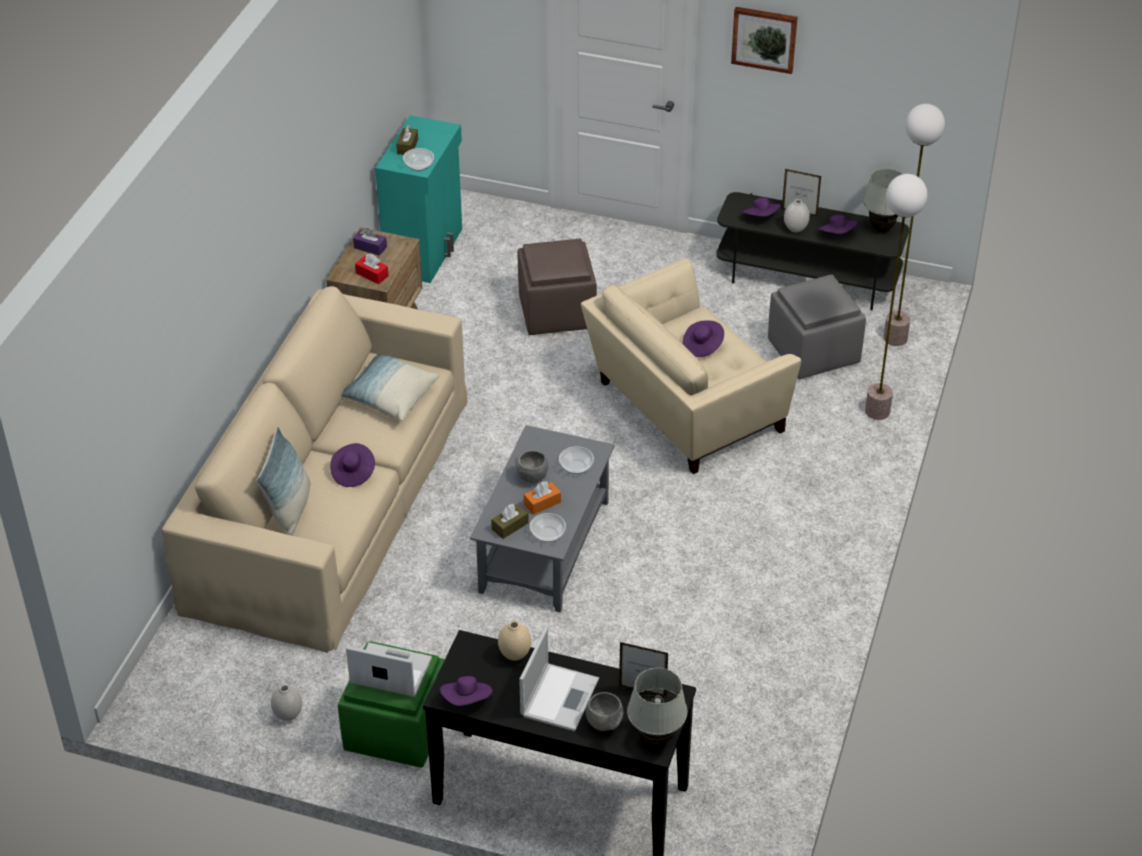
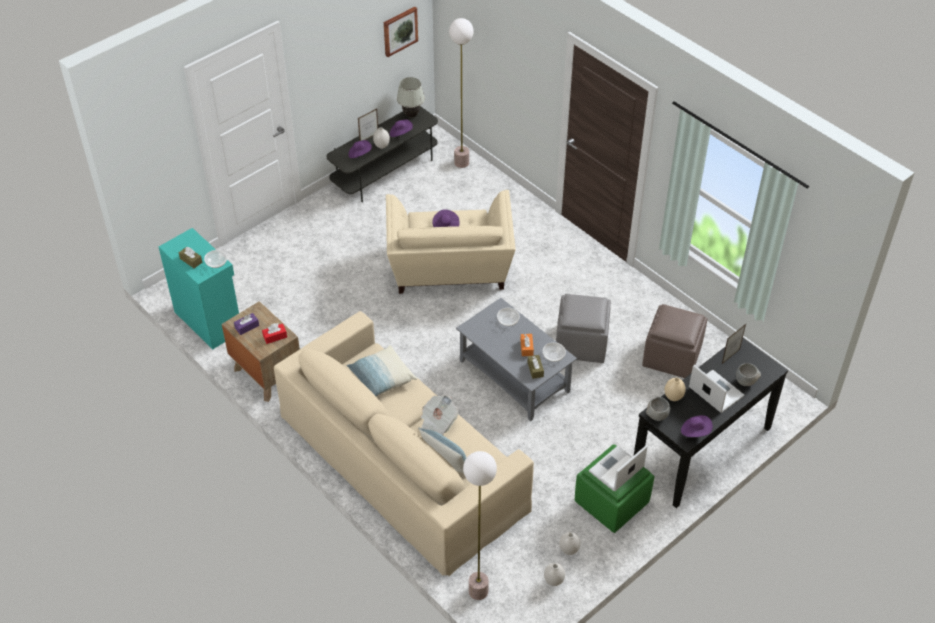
camera: 60 degrees left, 5 degrees up
purple hat [330,443,375,487] -> newspaper [421,395,458,436]
grey bowl [515,450,548,483] -> grey bowl moved to [646,397,670,421]
brown ottoman [518,239,597,335] -> brown ottoman moved to [642,304,707,378]
white table lamp [627,668,687,747] -> none
picture [731,7,798,74] -> picture moved to [384,6,418,57]
grey ottoman [768,274,866,379] -> grey ottoman moved to [556,294,611,363]
floor lamp [865,174,928,420] -> floor lamp moved to [463,451,497,600]
none -> white vase [544,563,565,586]

